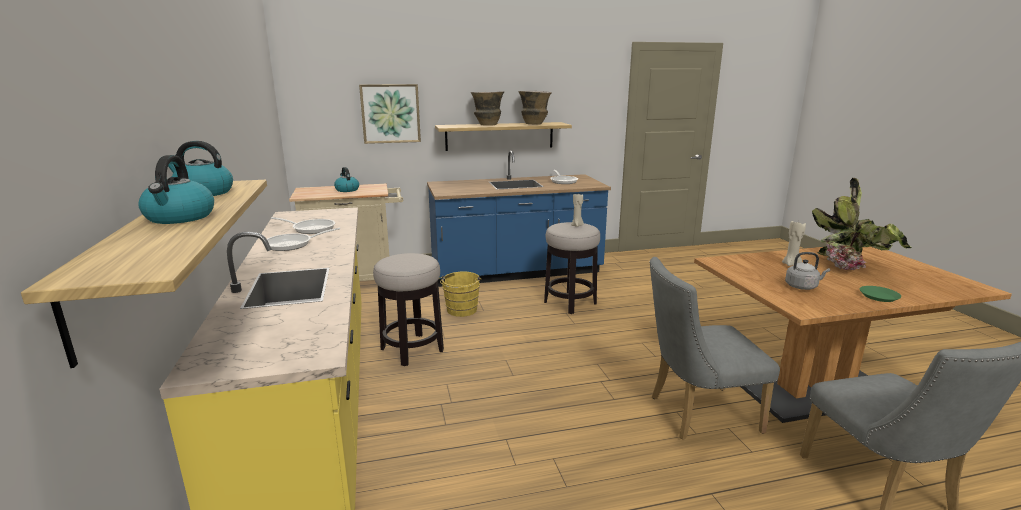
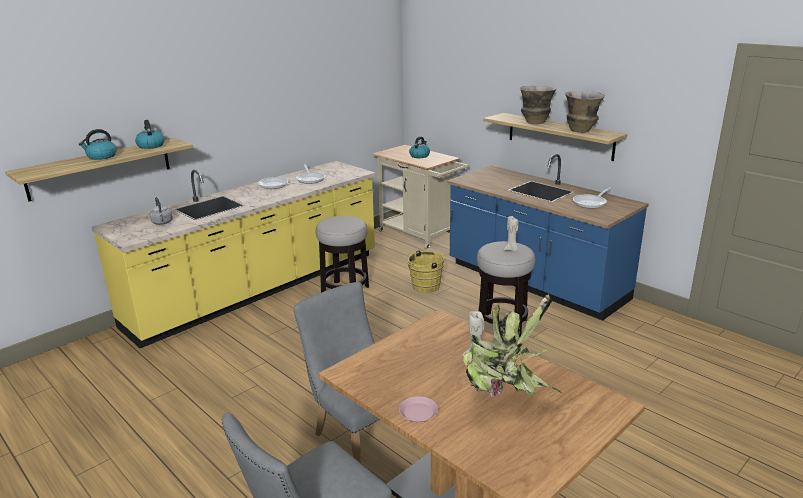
camera: 60 degrees right, 5 degrees up
picture [359,84,421,144] -> none
grey kettle [785,252,830,290] -> grey kettle moved to [150,197,173,225]
green plate [860,286,901,302] -> pink plate [399,396,438,422]

